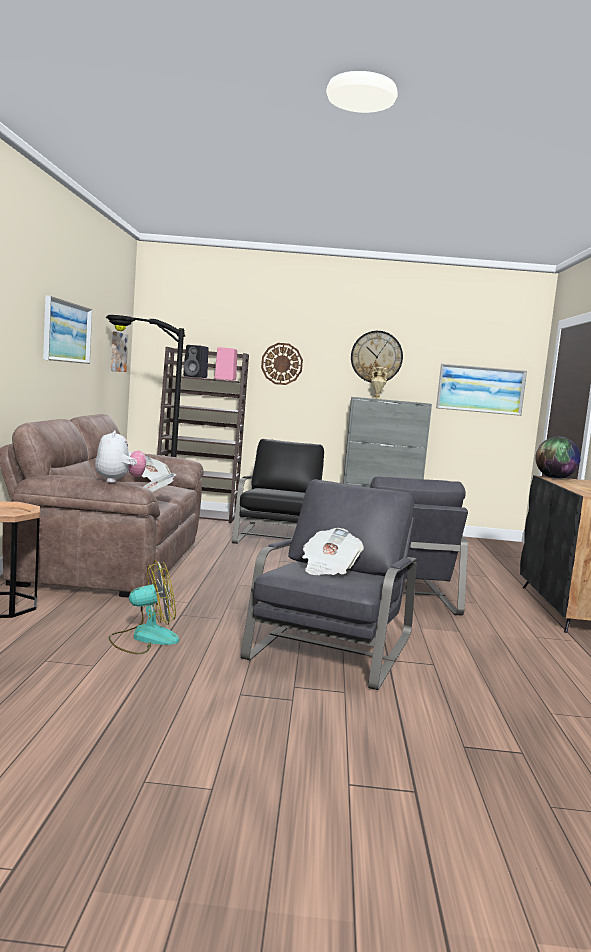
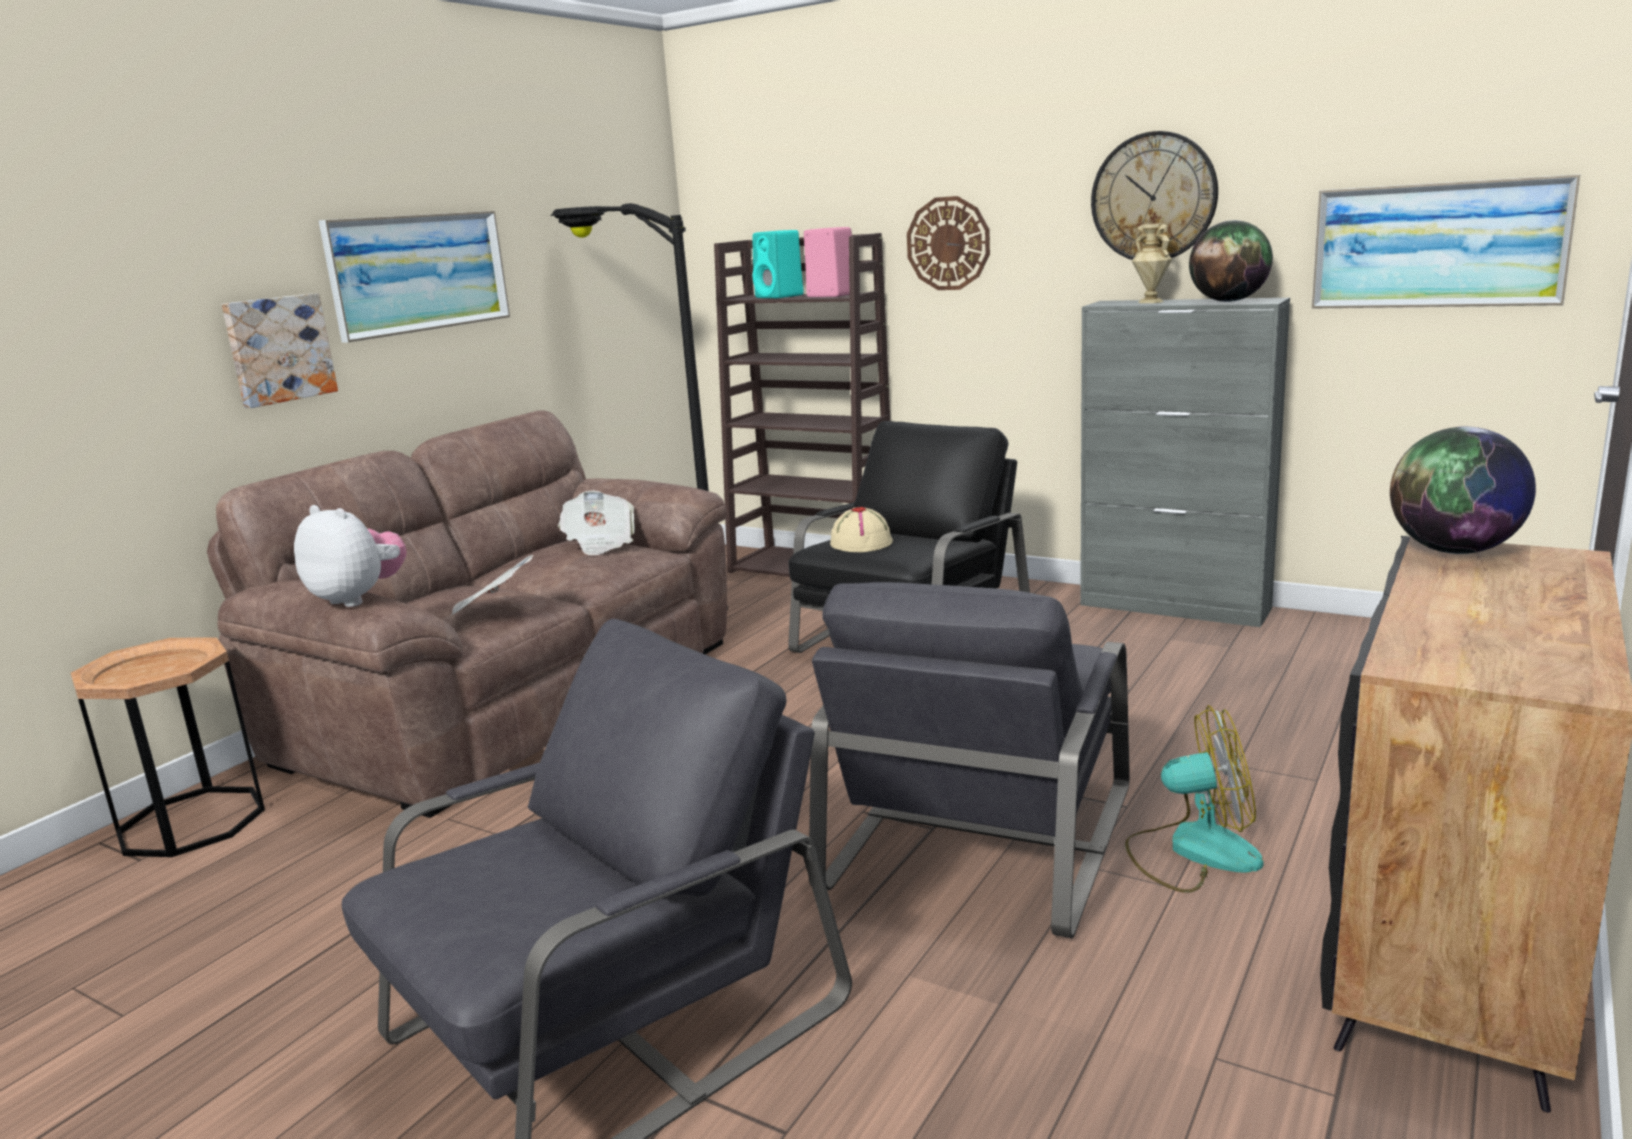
camera: 30 degrees right, 10 degrees up
plush toy [95,430,146,483] -> plush toy turned 75 degrees counterclockwise [294,505,406,607]
fan [108,560,179,654] -> fan moved to [1125,705,1264,893]
picture [111,331,128,372] -> picture moved to [221,293,338,408]
black speaker [183,345,209,378] -> turquoise speaker [752,230,804,298]
newspaper [302,528,363,575] -> none
none -> beige hat [830,507,893,552]
none -> globe [1189,220,1273,302]

